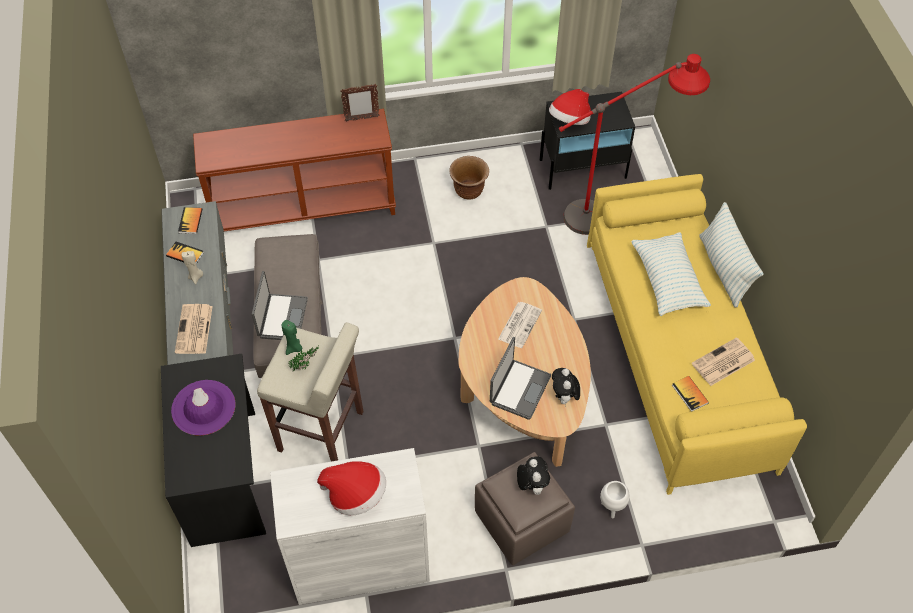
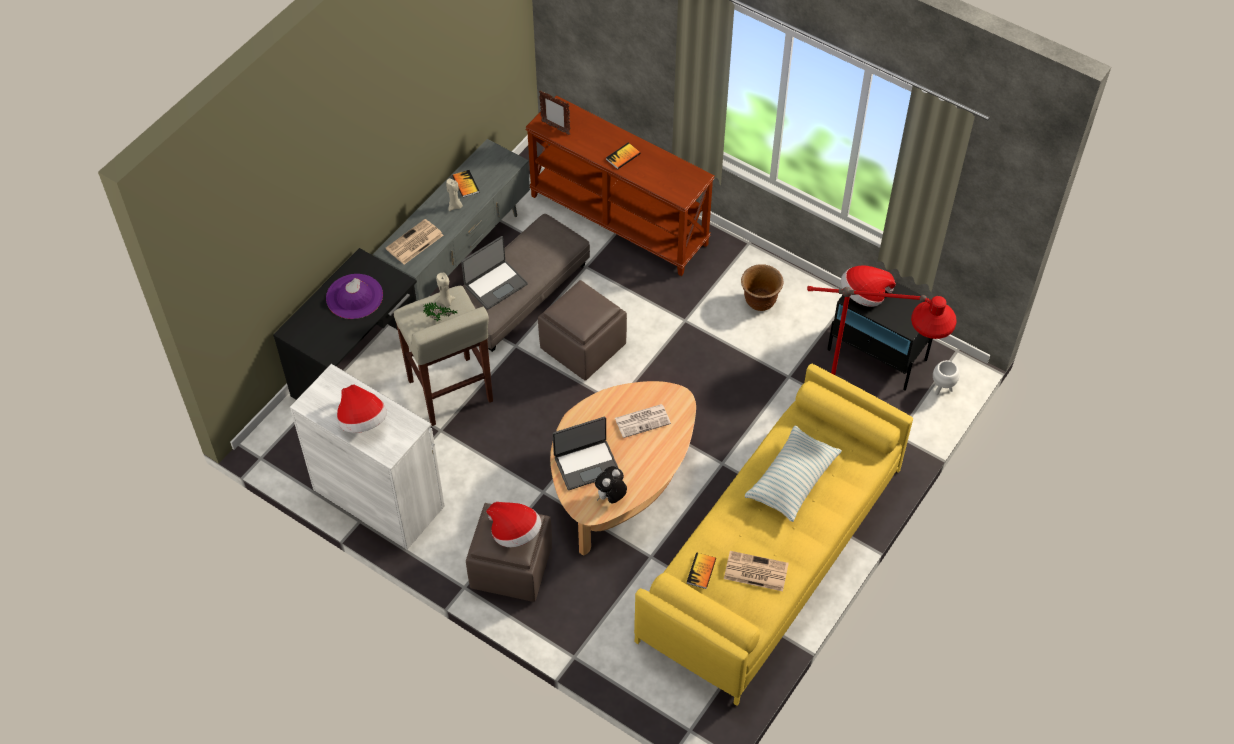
camera: 45 degrees right, 0 degrees up
book [178,207,202,234] -> book moved to [606,143,641,169]
green candle [282,320,303,355] -> beige candle [435,273,455,307]
picture frame [340,84,380,122] -> picture frame moved to [539,91,570,135]
plush toy [517,456,550,495] -> hat [486,502,541,547]
white planter [600,481,630,518] -> white planter moved to [933,360,960,395]
pillow [699,202,764,307] -> none
none -> brown ottoman [538,280,627,380]

